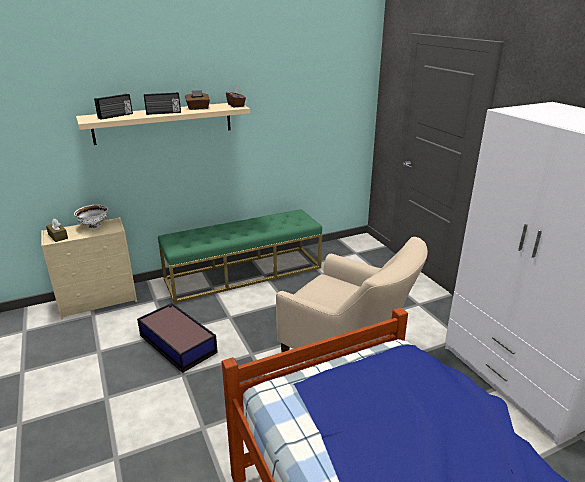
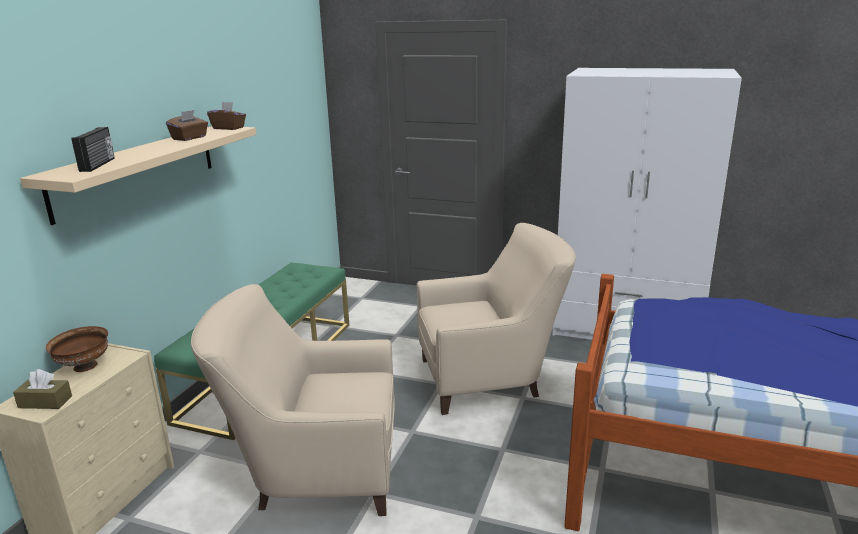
camera: 45 degrees left, 5 degrees down
white bowl [74,205,108,229] -> brown bowl [46,326,108,372]
storage box [137,303,218,373] -> beige armchair [191,284,395,516]
radio [144,92,181,115] -> none

